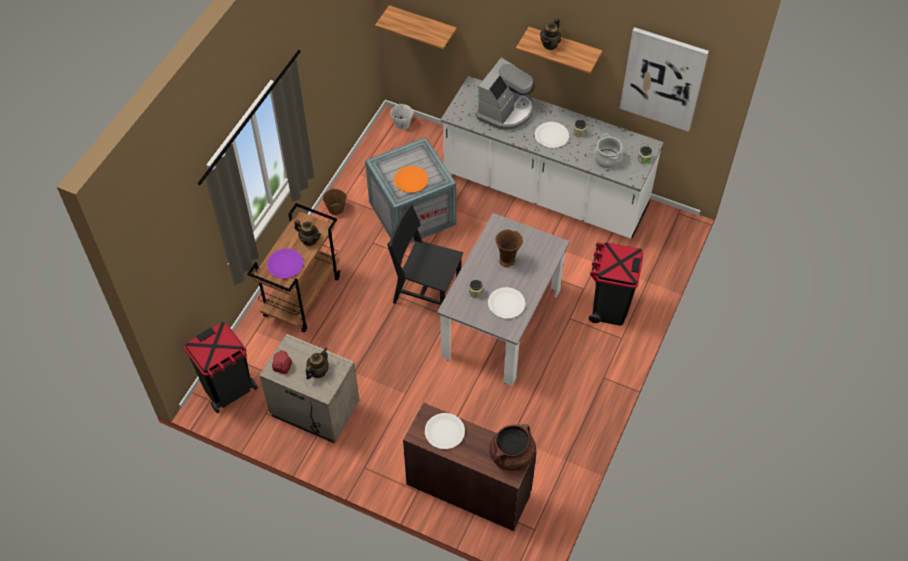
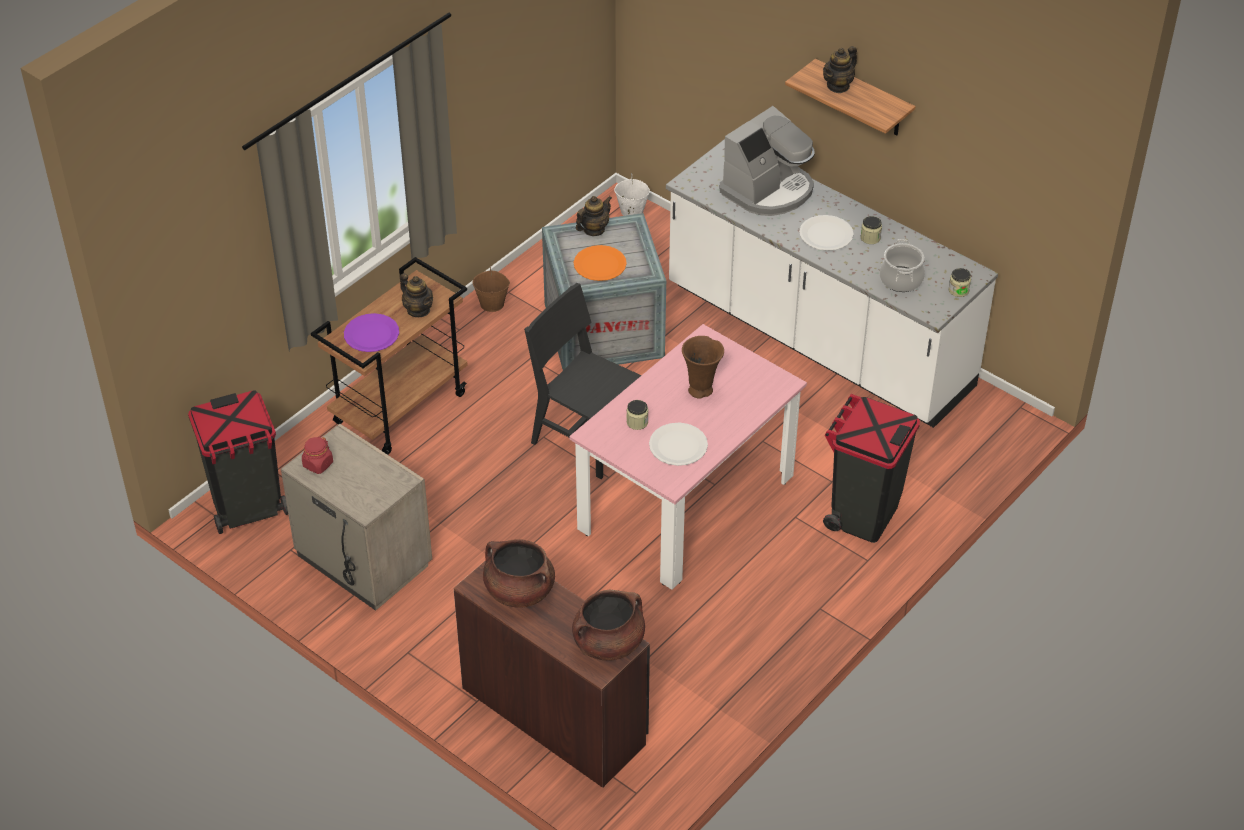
camera: 15 degrees right, 10 degrees down
teapot [306,347,329,379] -> teapot moved to [576,196,612,236]
shelf [375,5,457,49] -> none
white plate [425,413,465,449] -> brown cooking pot [483,539,555,608]
grey dining table [437,213,570,386] -> pink dining table [569,324,807,590]
picture [620,27,709,132] -> none

